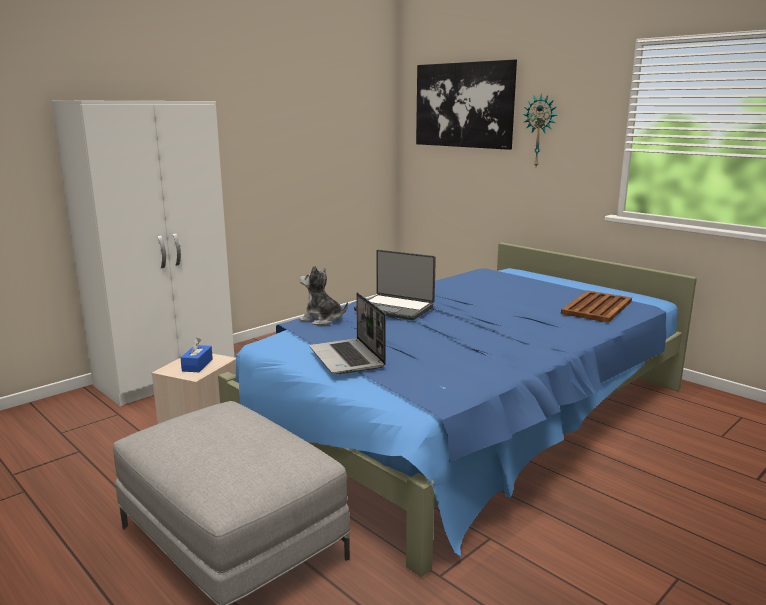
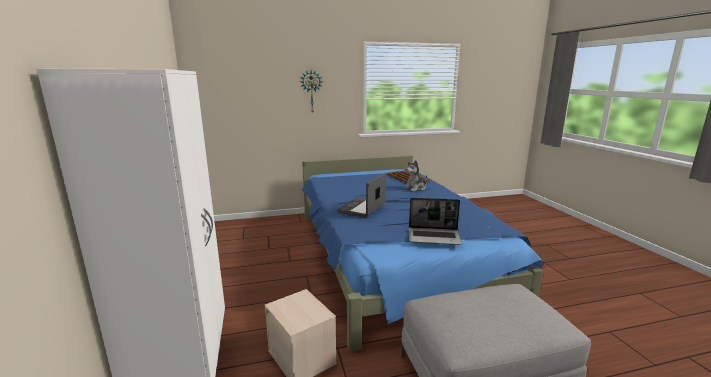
camera: 60 degrees left, 0 degrees up
blue tissue box [180,338,213,372] -> none
plush toy [299,265,348,325] -> plush toy moved to [404,160,427,192]
laptop [354,250,436,320] -> laptop turned 150 degrees clockwise [337,173,386,218]
picture [416,59,517,150] -> none

